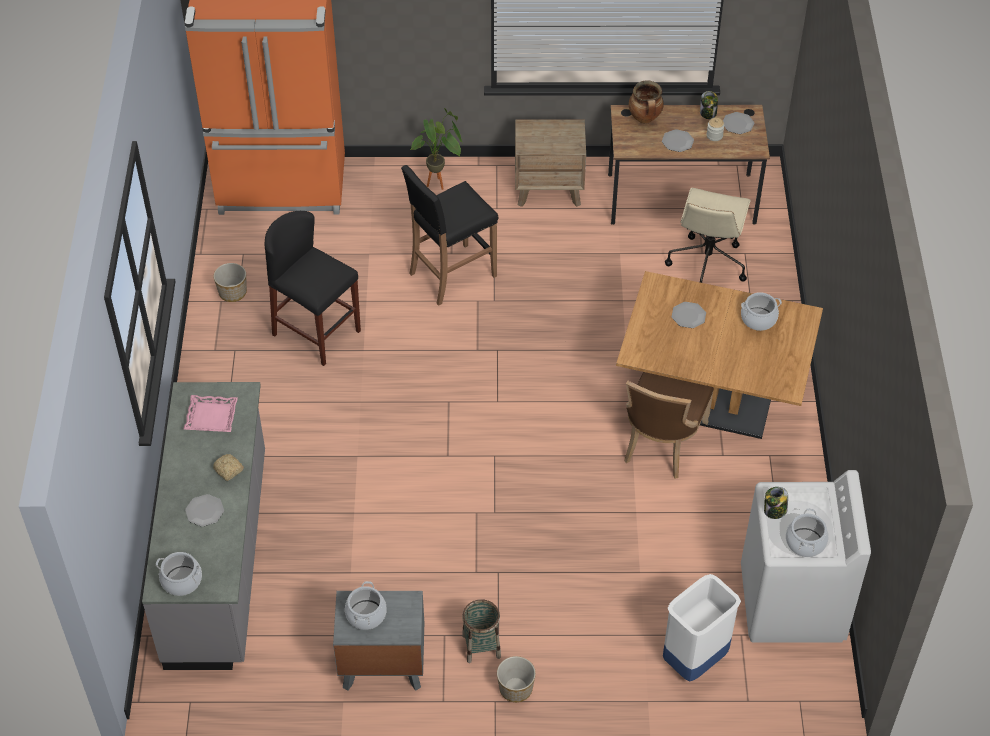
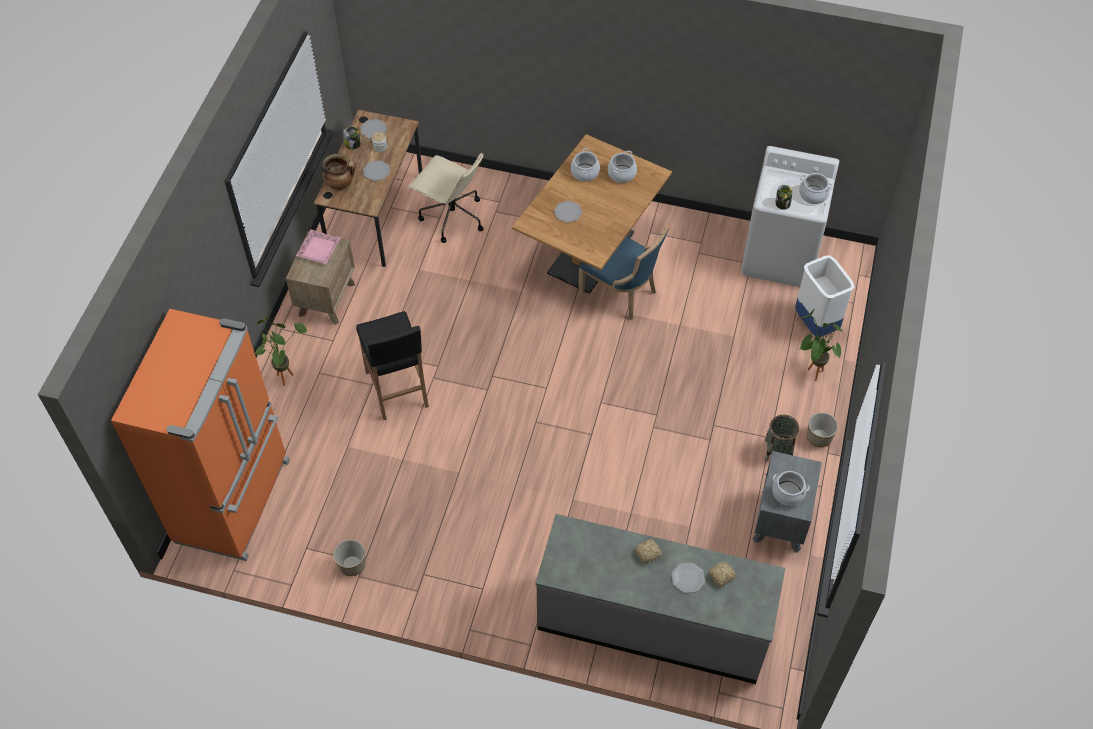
camera: 75 degrees left, 5 degrees up
cooking pot [156,552,202,596] -> cooking pot moved to [608,150,637,183]
pink tray [183,395,238,432] -> pink tray moved to [296,229,341,264]
black stool [265,211,361,366] -> none
brown chair [624,372,714,479] -> blue chair [577,225,670,320]
none -> bread [708,562,735,587]
none -> potted plant [796,309,844,381]

